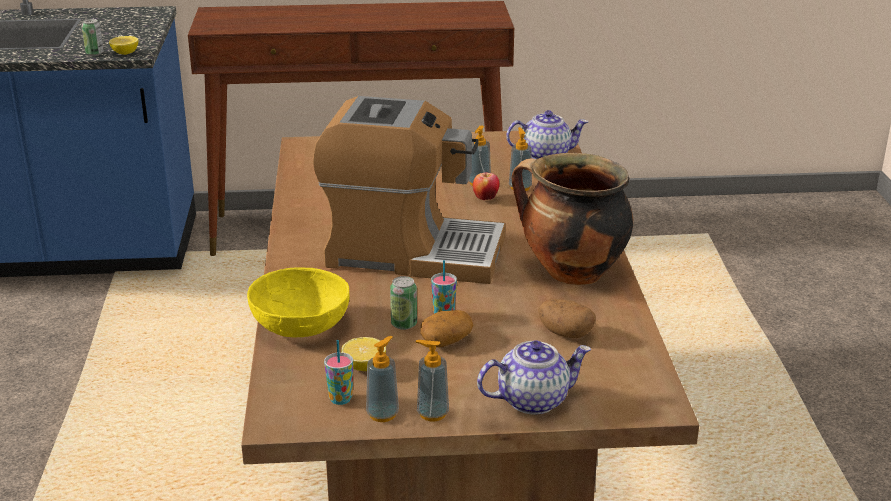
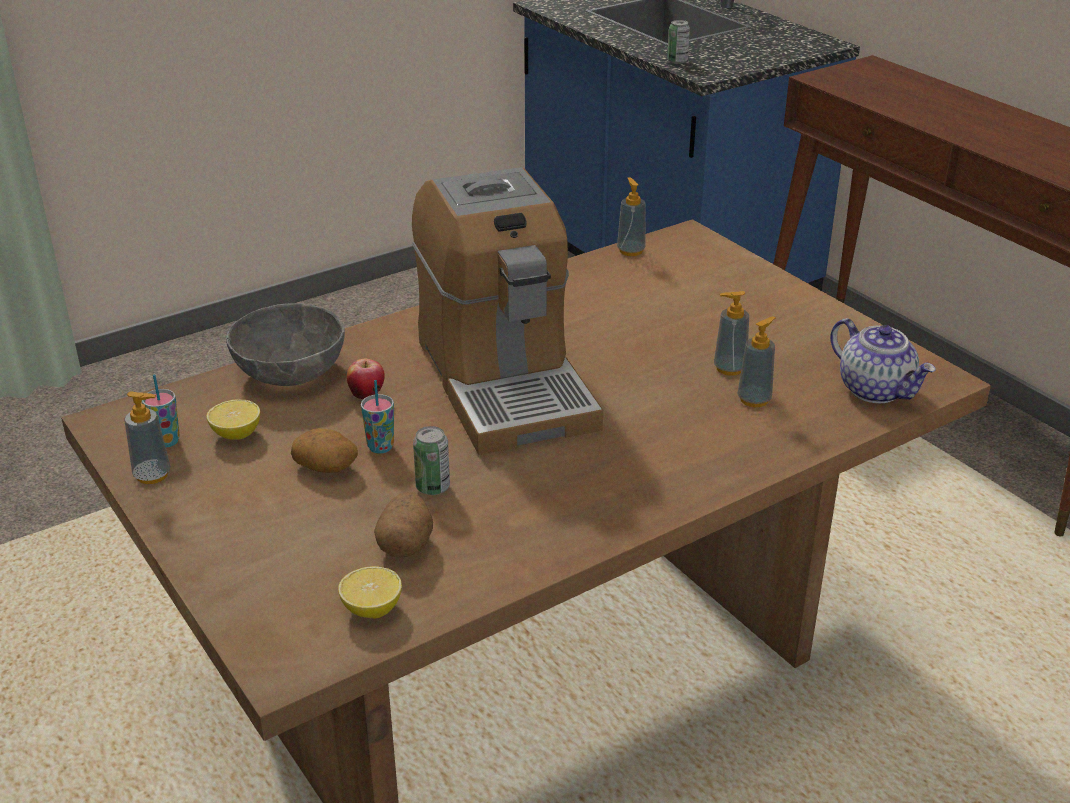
camera: 60 degrees right, 5 degrees up
lemon [109,36,138,55] -> lemon moved to [338,566,402,619]
yellow bowl [247,267,350,337] -> grey bowl [226,303,345,386]
can [390,276,417,330] -> can moved to [413,426,450,495]
soap dispenser [415,340,449,421] -> soap dispenser moved to [617,177,646,256]
apple [473,173,500,201] -> apple moved to [347,359,385,399]
teapot [477,340,591,415] -> none
cooking pot [511,153,633,285] -> none

